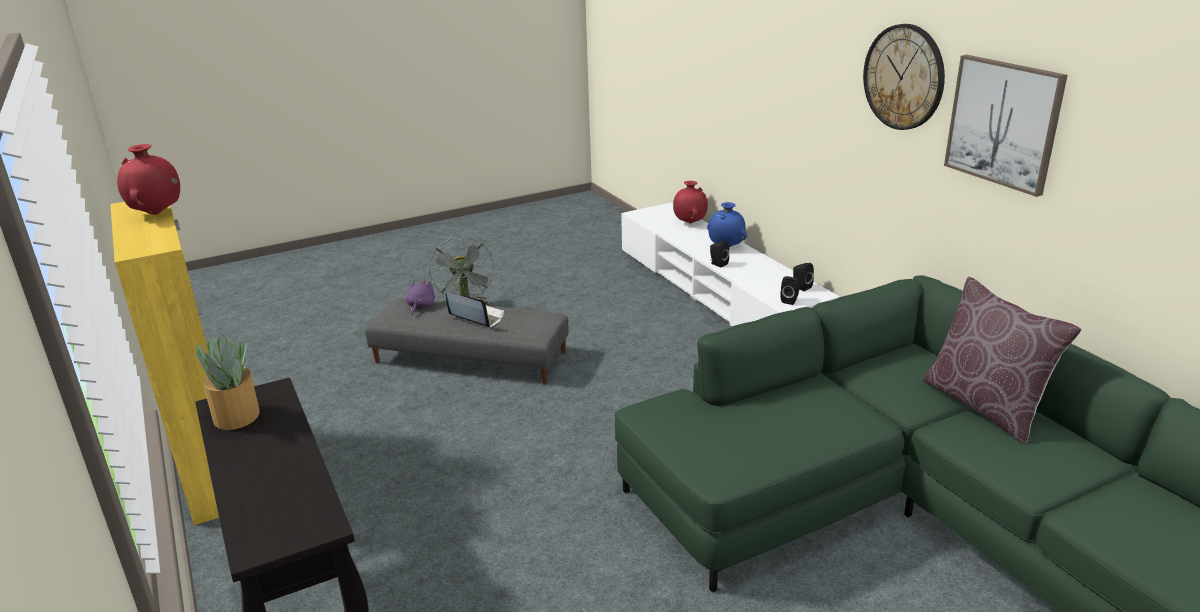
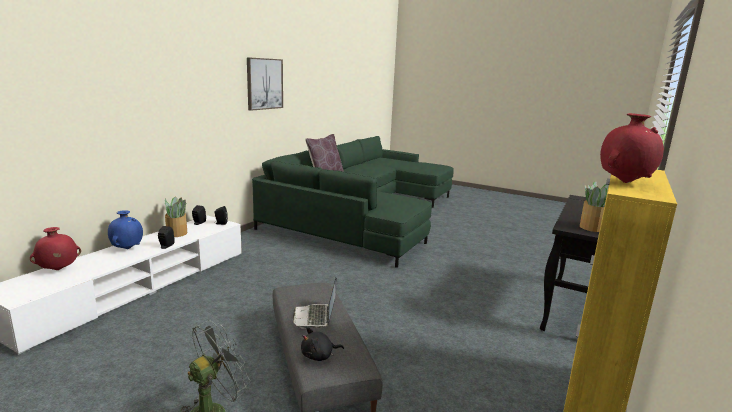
camera: 125 degrees left, 10 degrees down
purple plush toy [405,279,435,315] -> black plush toy [301,327,344,361]
wall clock [863,24,945,130] -> none
none -> potted plant [165,196,187,237]

